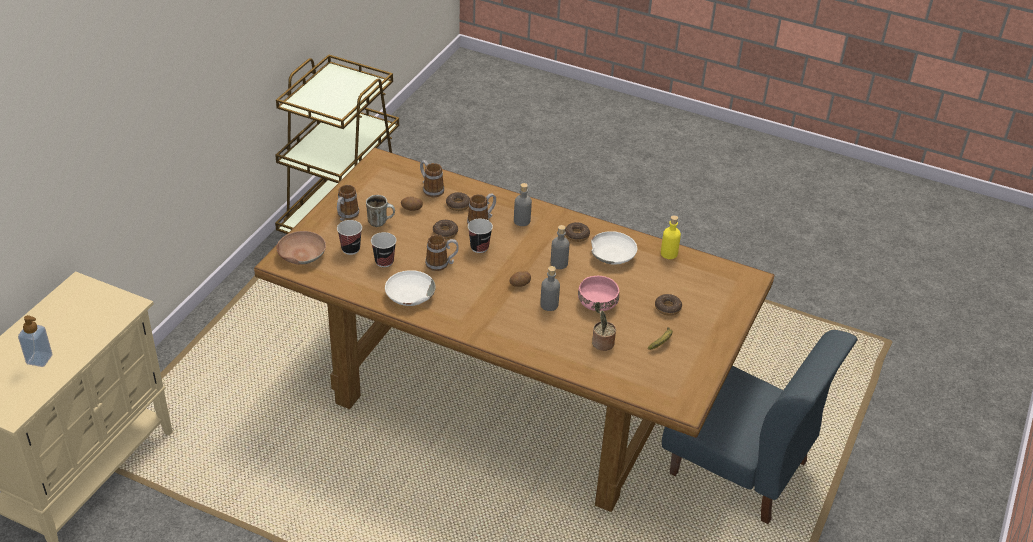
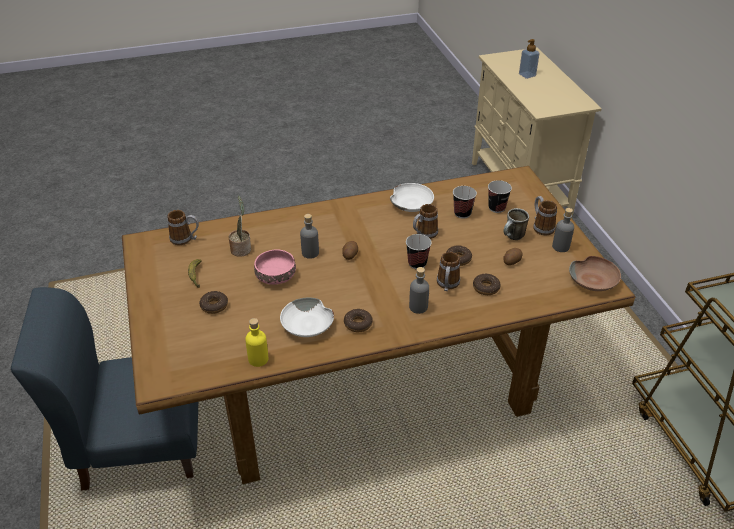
camera: 140 degrees right, 0 degrees up
brown bowl [277,231,326,265] -> brown bowl moved to [569,256,621,291]
mug [420,160,444,197] -> mug moved to [167,210,199,245]
grey bottle [551,225,569,269] -> grey bottle moved to [552,208,574,252]

